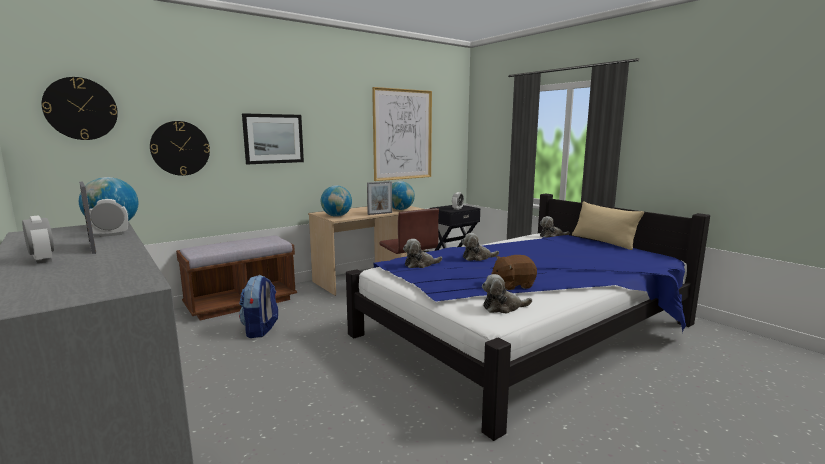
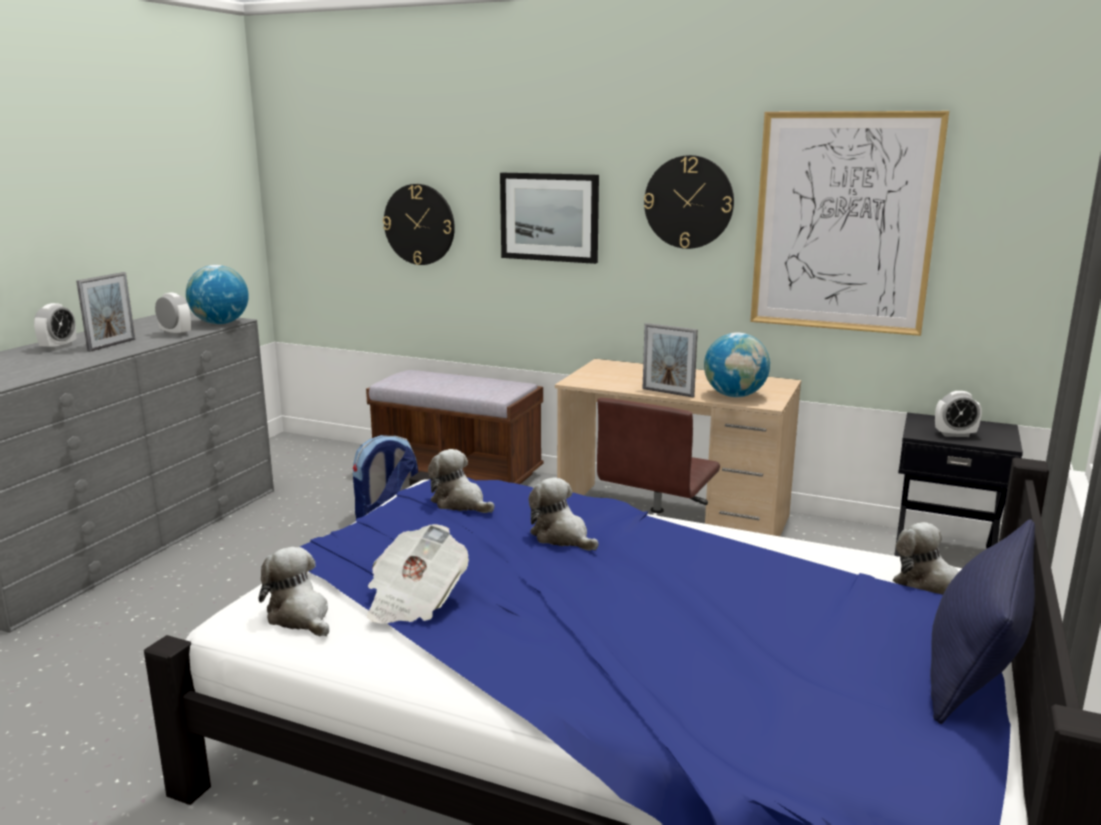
camera: 60 degrees right, 5 degrees up
wall clock [42,77,118,140] -> wall clock moved to [644,155,734,249]
globe [321,185,352,217] -> none
brown plush toy [491,255,537,290] -> newspaper [367,524,469,623]
beige pillow [572,201,644,250] -> blue pillow [930,519,1035,724]

